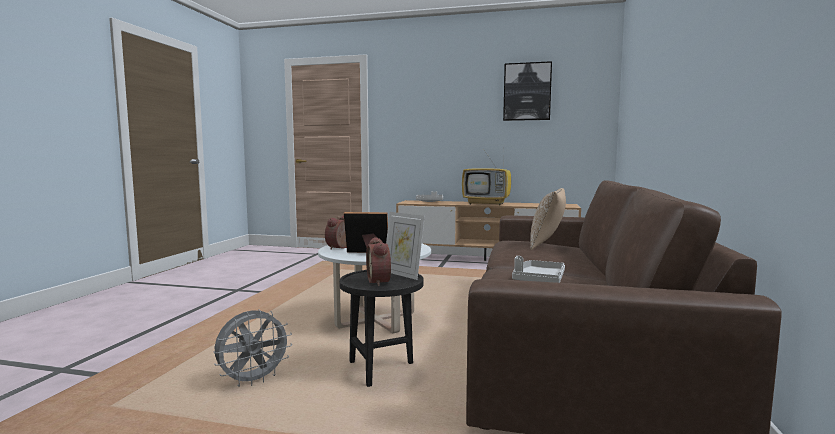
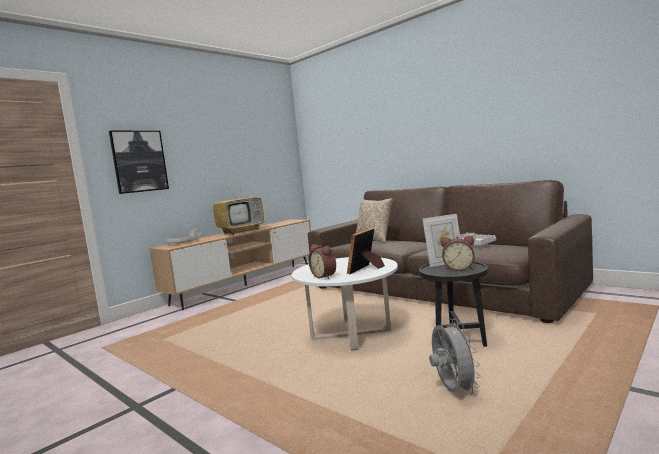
camera: 60 degrees left, 0 degrees up
picture [503,61,552,121] -> picture moved to [109,131,169,194]

